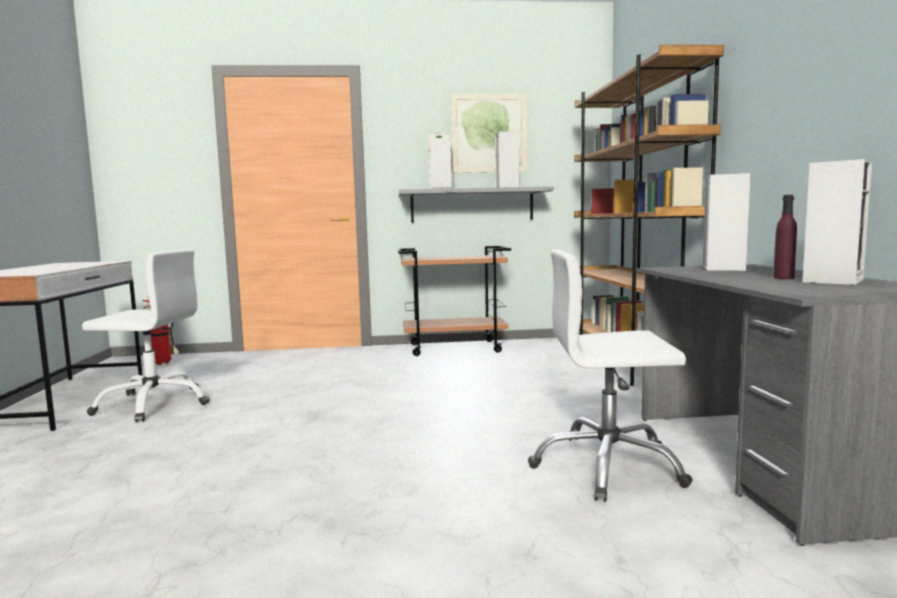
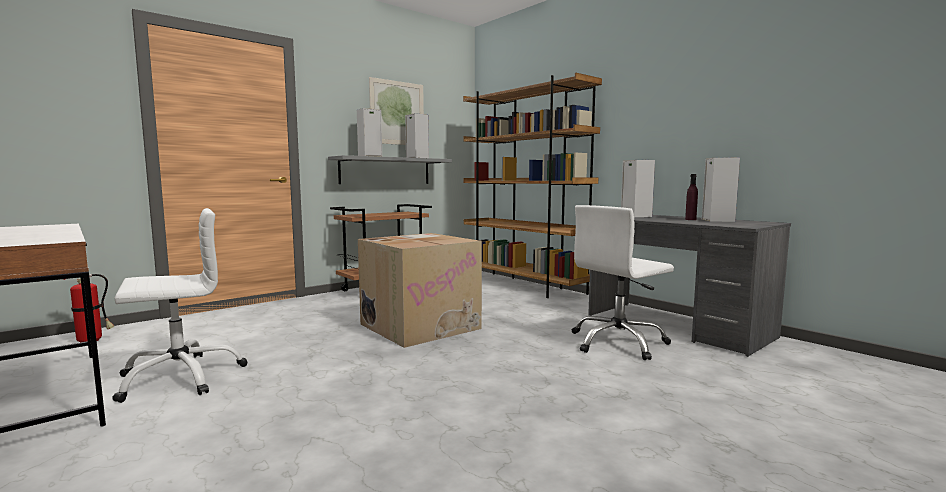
camera: 35 degrees left, 0 degrees up
none -> cardboard box [358,233,482,348]

